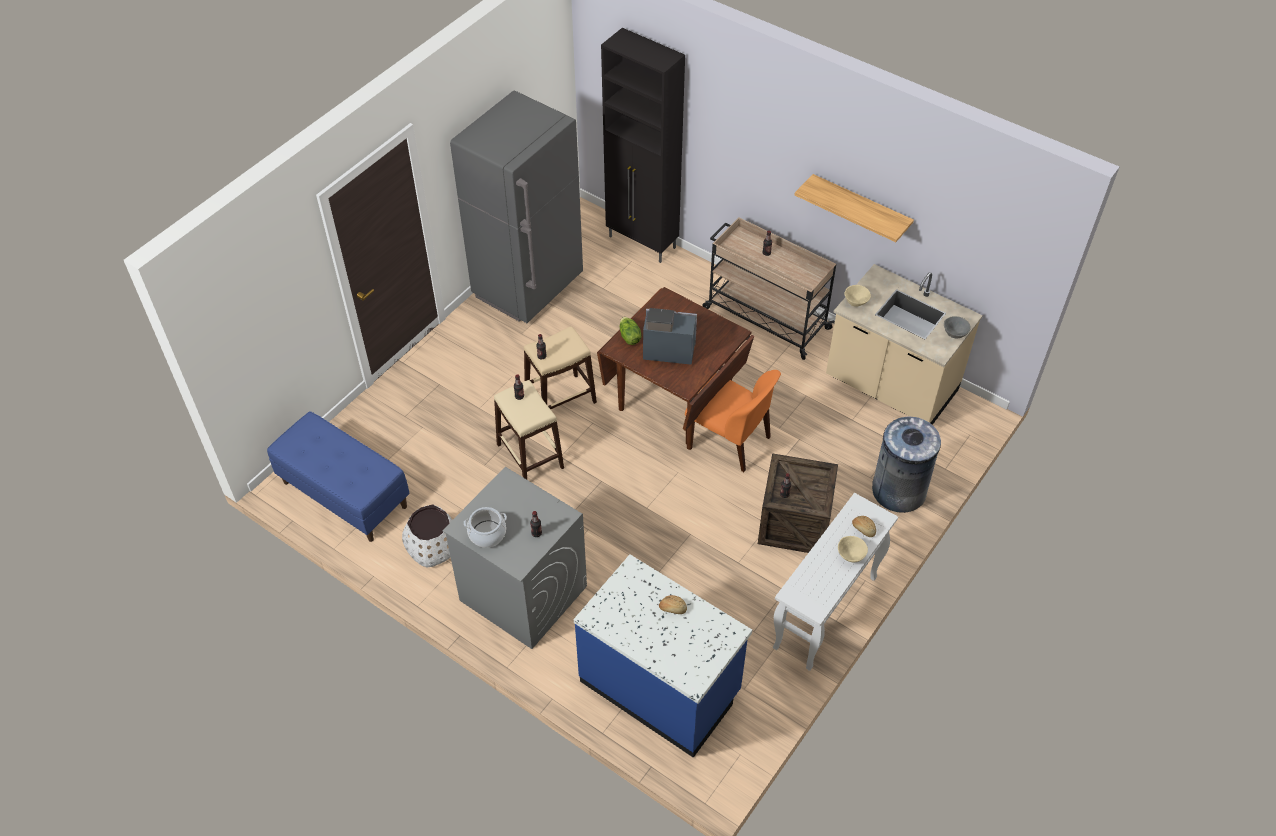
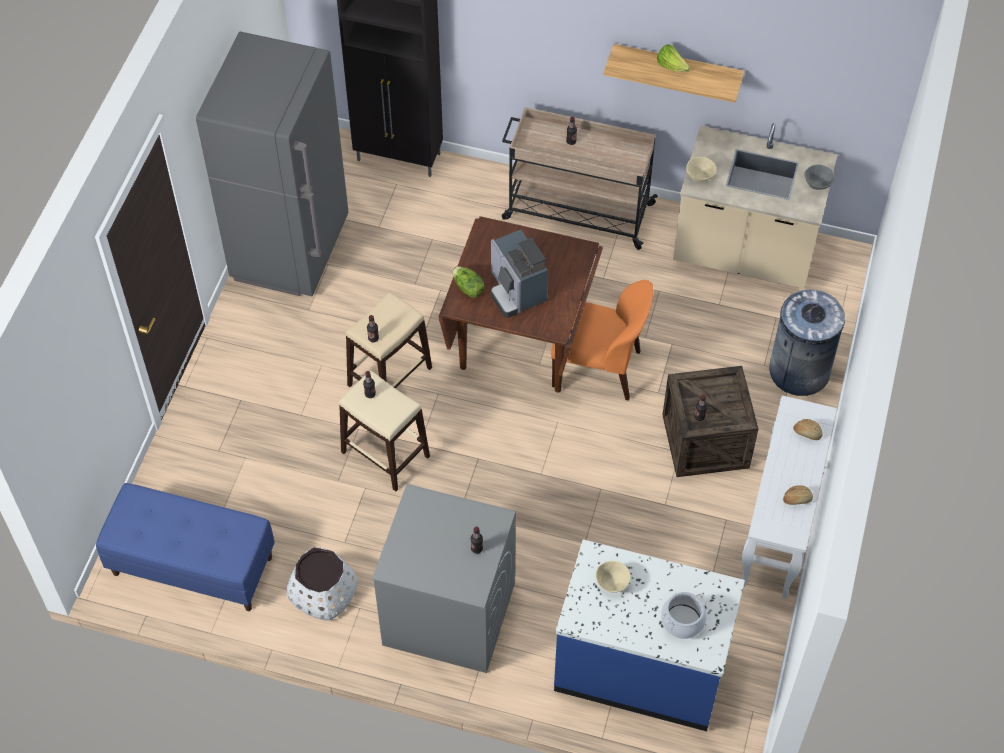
camera: 20 degrees left, 5 degrees up
cooking pot [464,507,507,548] -> cooking pot moved to [661,592,707,639]
coffee machine [643,308,697,365] -> coffee machine turned 105 degrees counterclockwise [491,230,548,318]
bread [659,595,687,614] -> bread moved to [783,485,813,505]
beige bowl [838,536,868,562] -> beige bowl moved to [596,561,631,593]
none -> lettuce [657,44,691,72]

